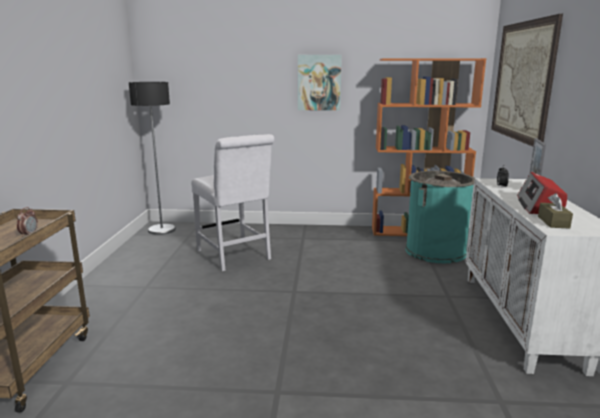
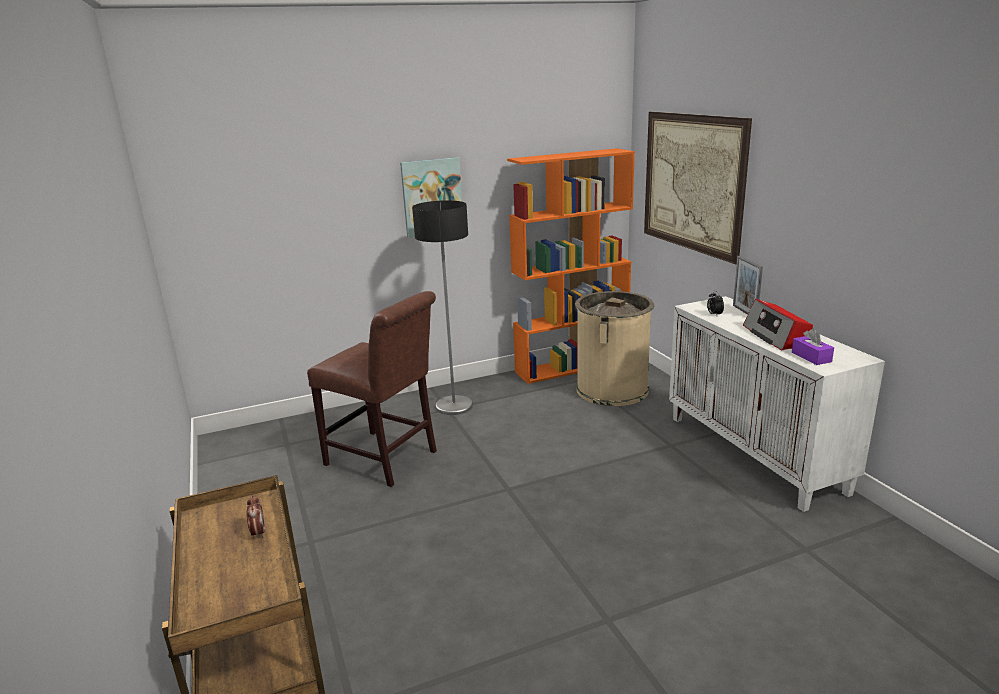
camera: 25 degrees left, 5 degrees up
floor lamp [129,82,176,235] -> floor lamp moved to [412,200,473,415]
white chair [191,134,274,271] -> brown chair [307,291,437,487]
turquoise trash can [405,171,475,263] -> beige trash can [575,291,654,406]
brown tissue box [538,193,573,228] -> purple tissue box [792,329,834,365]

